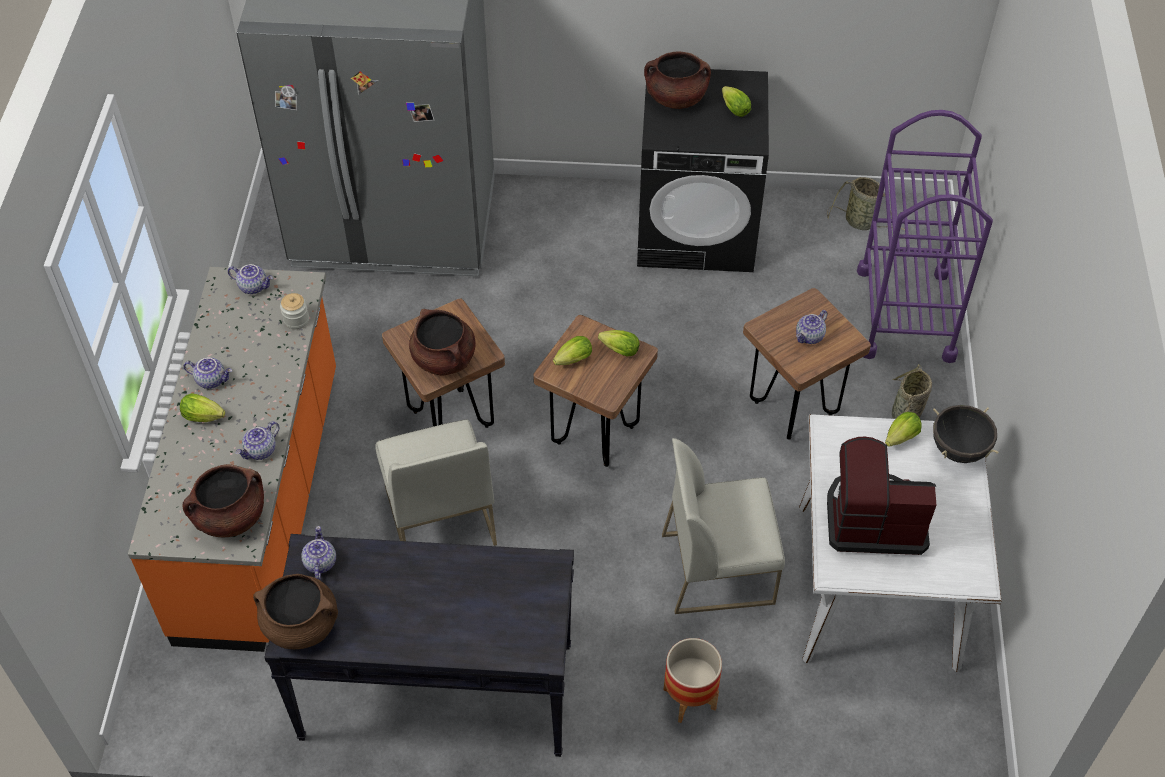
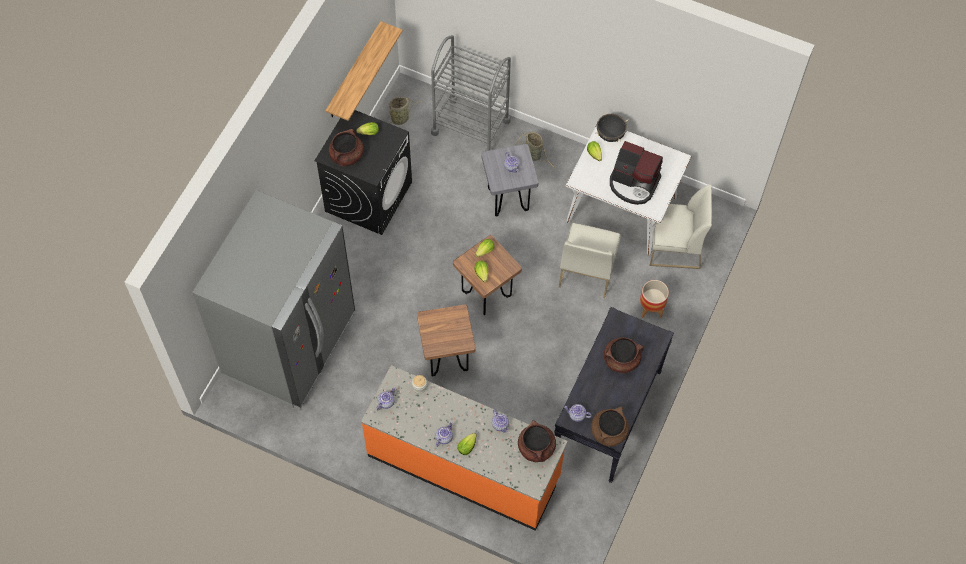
camera: 70 degrees left, 10 degrees up
white chair [375,419,497,546] -> white chair moved to [650,184,712,269]
brown cooking pot [409,309,476,375] -> brown cooking pot moved to [604,337,644,373]
brown stool [743,288,871,440] -> grey stool [481,144,539,217]
coffee machine [827,437,936,555] -> coffee machine turned 90 degrees counterclockwise [610,141,663,205]
purple cart [857,110,993,363] -> grey cart [431,35,511,151]
none -> shelf [325,21,403,121]

